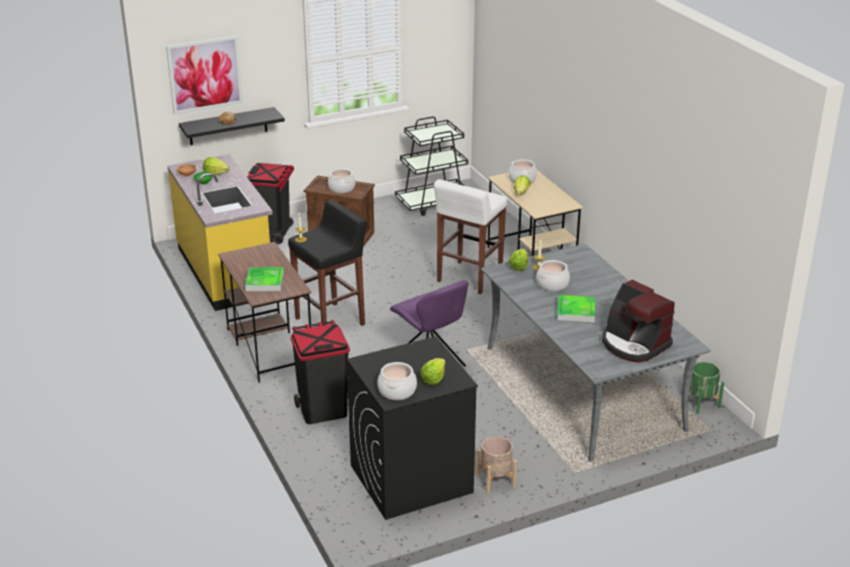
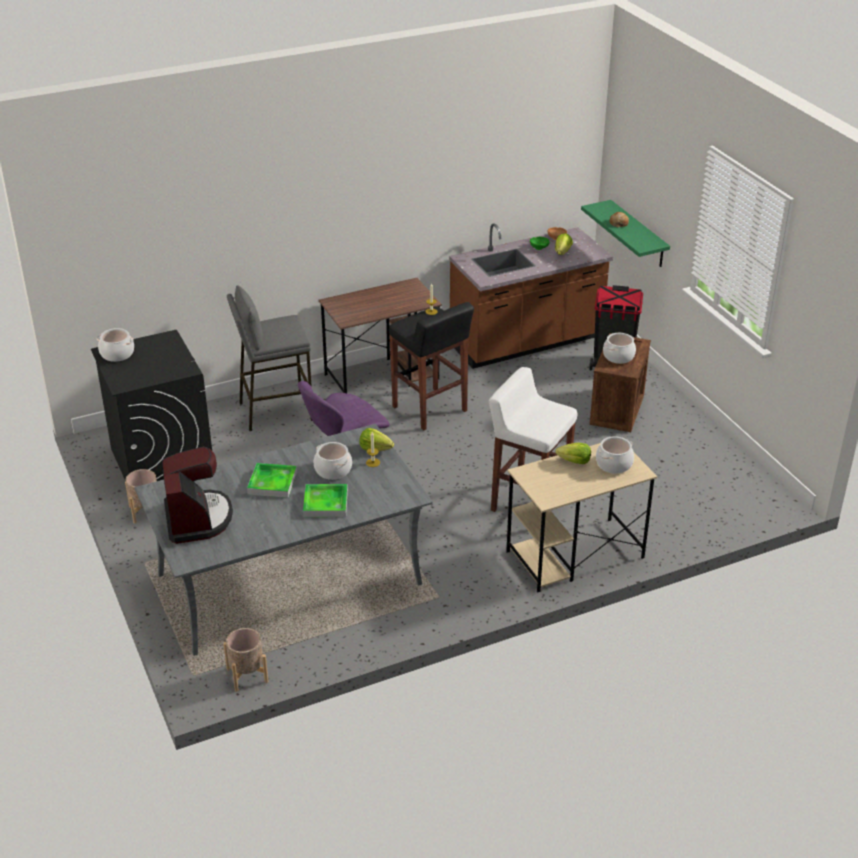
camera: 90 degrees right, 5 degrees up
picture [166,36,243,115] -> none
yellow counter [167,154,273,311] -> brown counter [449,223,613,369]
black shelf [179,107,285,145] -> green shelf [581,200,670,267]
tray [245,267,284,291] -> tray moved to [303,484,348,517]
black trash can [291,320,350,424] -> grey stool [227,286,312,431]
black cart [395,117,468,216] -> none
lettuce [420,358,446,385] -> none
coffee machine [602,280,675,363] -> coffee machine turned 120 degrees clockwise [162,446,233,544]
green planter [689,362,724,414] -> beige planter [223,628,268,692]

